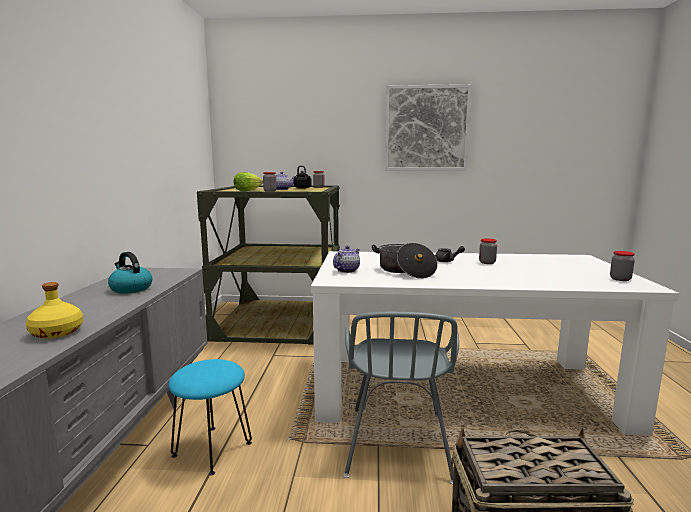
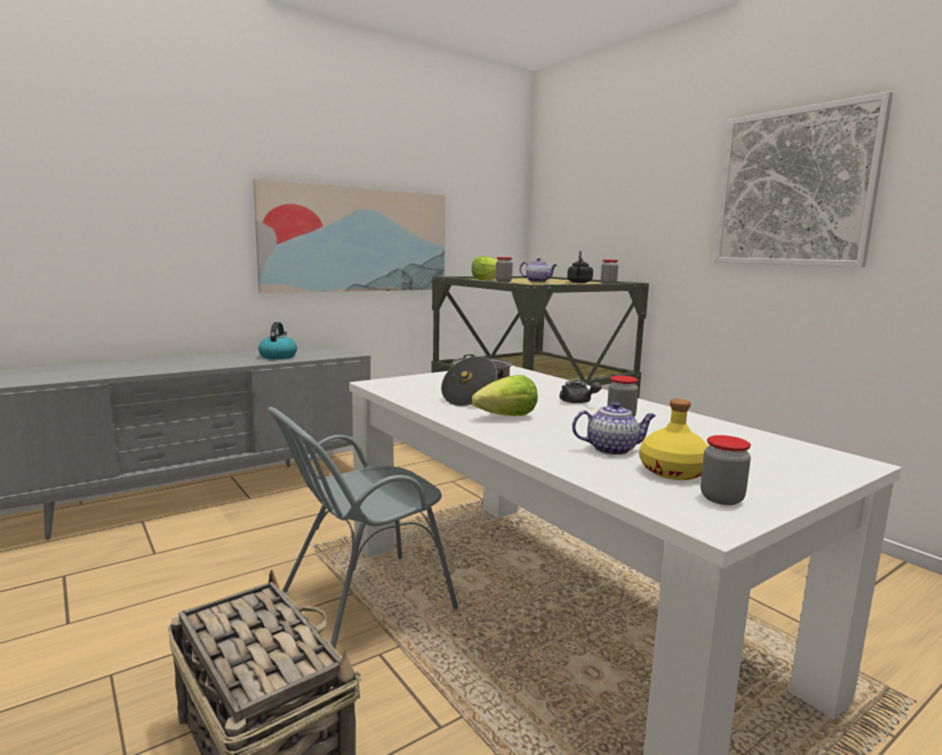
camera: 50 degrees right, 0 degrees up
yellow bottle [26,282,83,339] -> yellow bottle moved to [640,399,708,480]
turquoise stool [168,359,252,476] -> none
teapot [333,246,360,273] -> teapot moved to [572,401,656,455]
none -> picture [253,178,445,293]
none -> lettuce [472,375,538,416]

